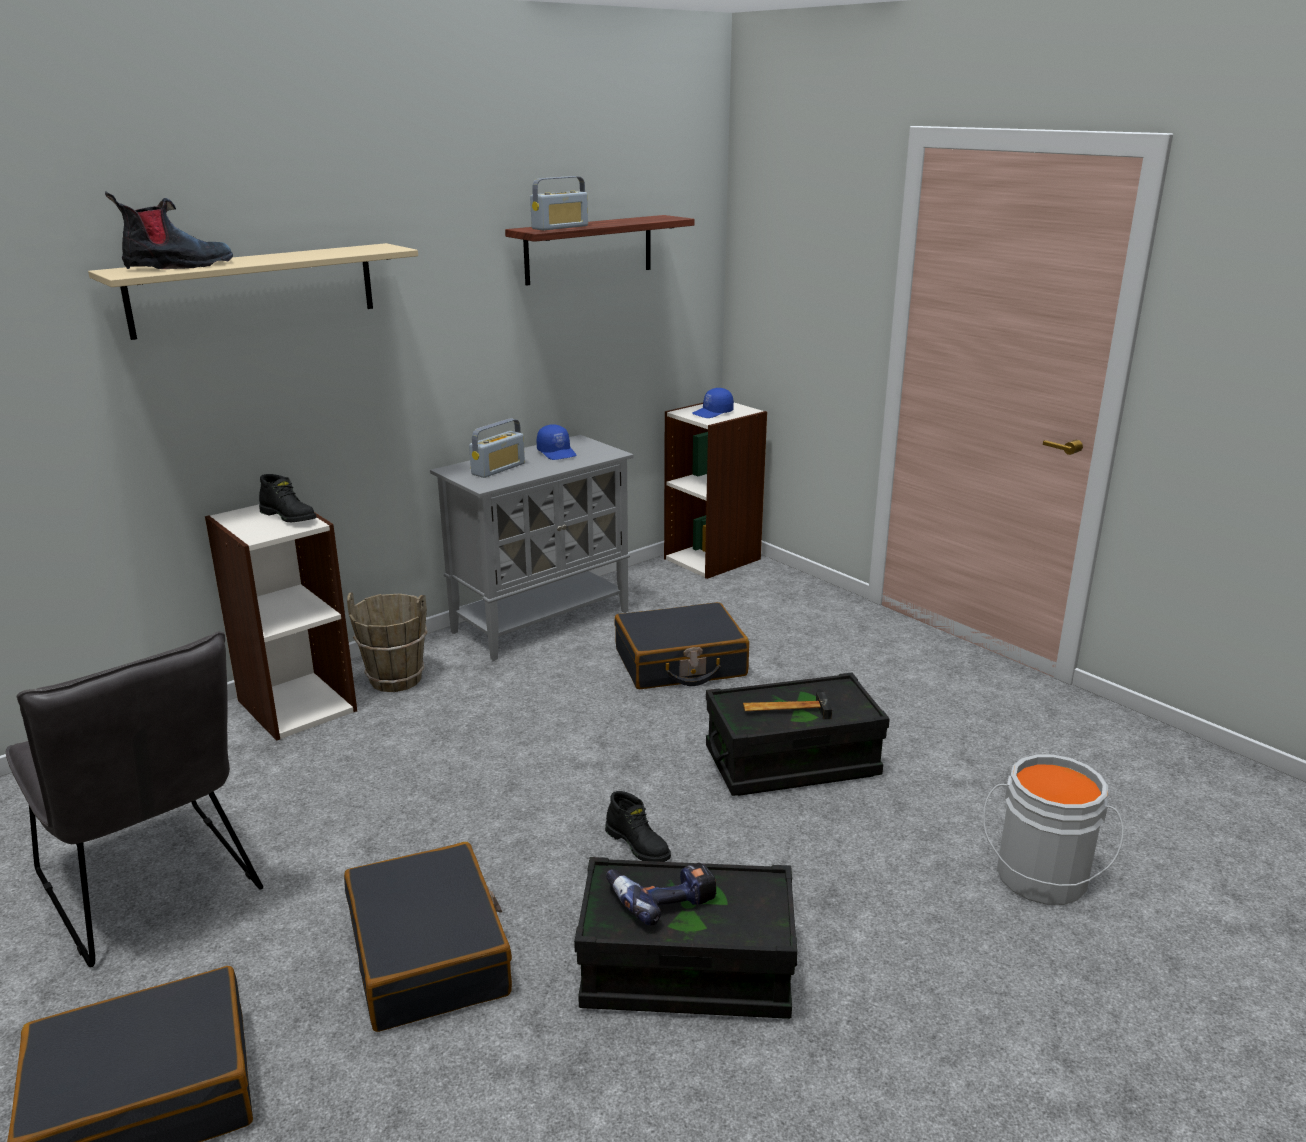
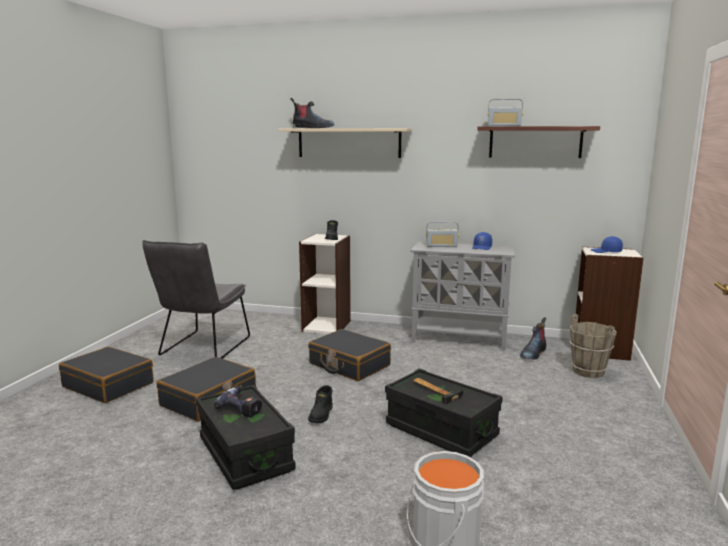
camera: 55 degrees right, 10 degrees down
brown bucket [347,593,428,692] -> brown bucket moved to [569,314,617,378]
black suitcase [615,602,749,689] -> black suitcase moved to [308,329,391,381]
none -> boot [520,317,547,360]

